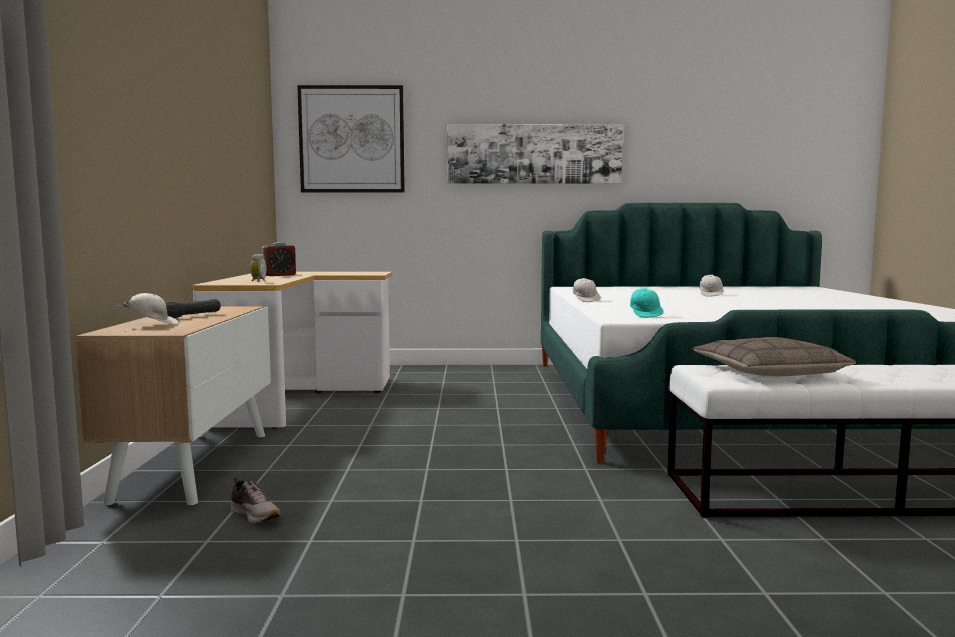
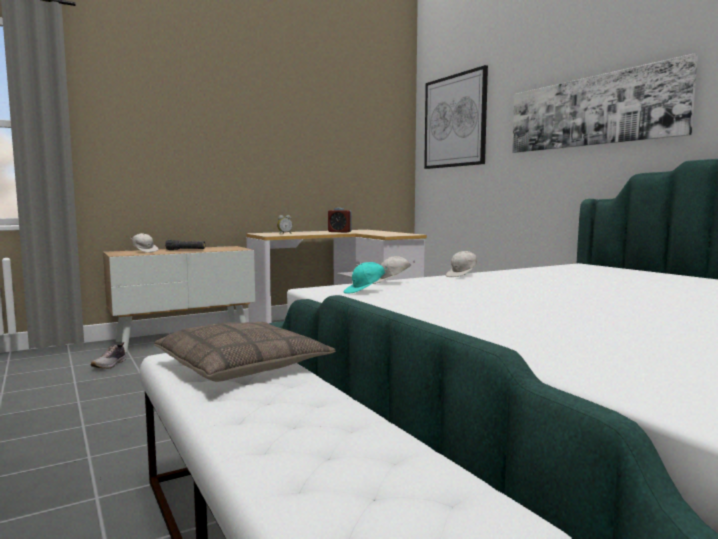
camera: 60 degrees right, 0 degrees up
white cap [699,275,724,297] -> white cap moved to [372,256,415,284]

